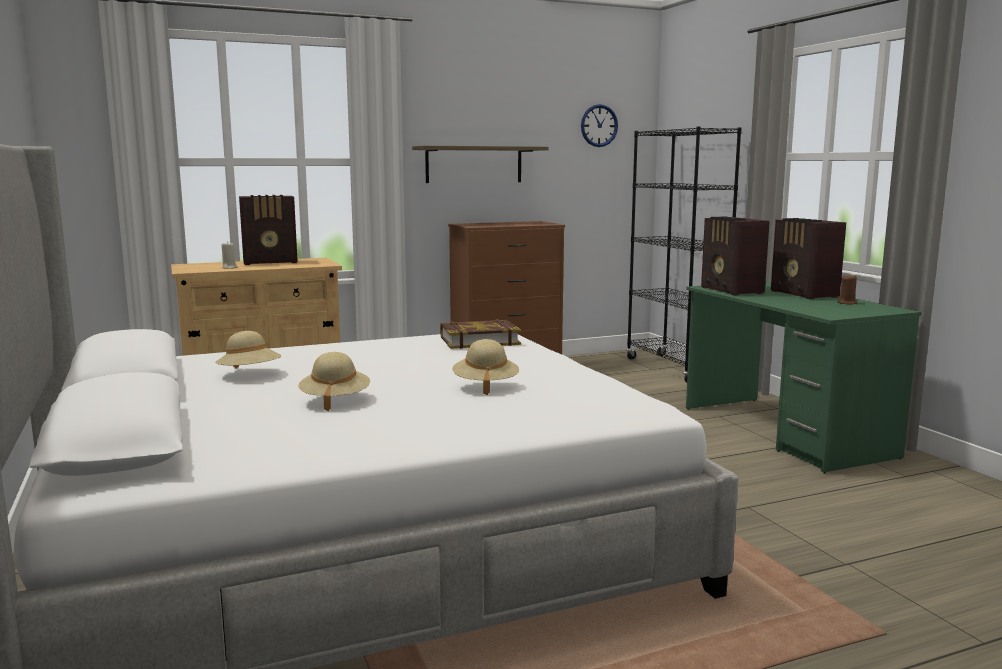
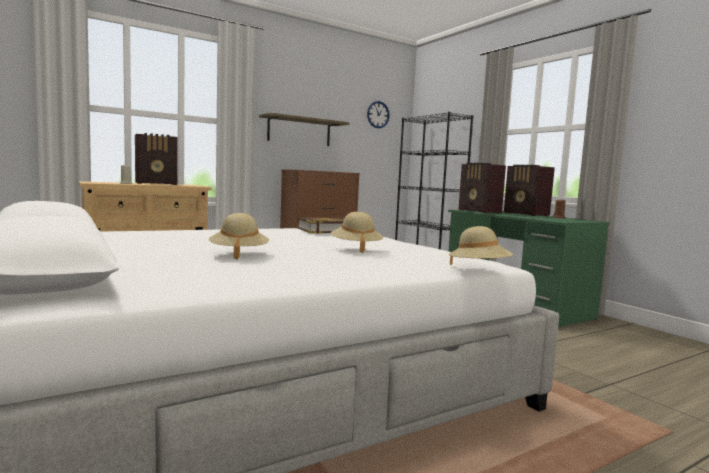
camera: 10 degrees left, 5 degrees down
beige hat [215,331,282,369] -> beige hat moved to [449,226,514,266]

